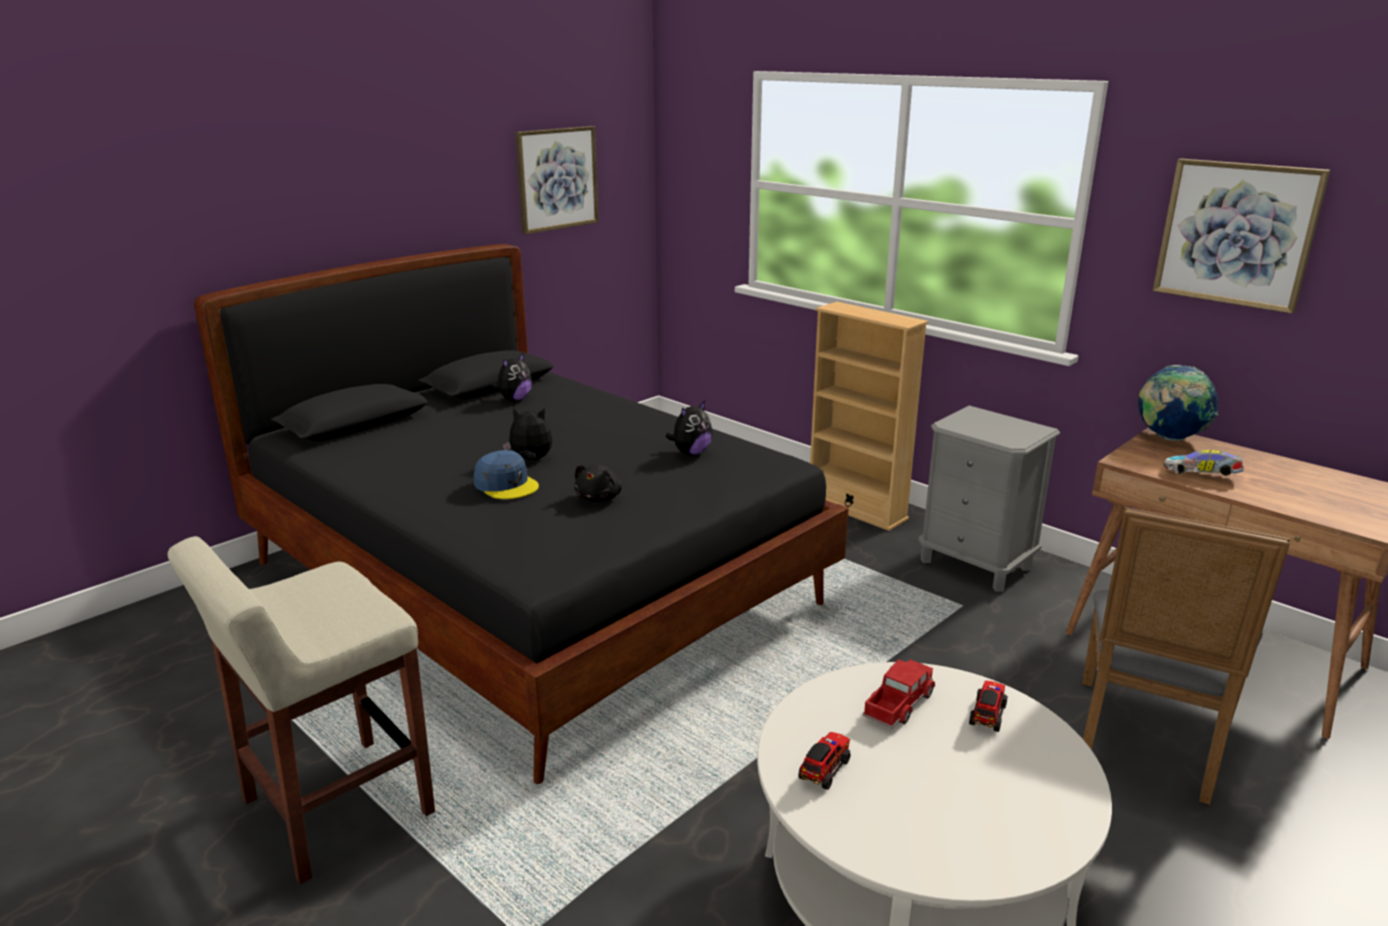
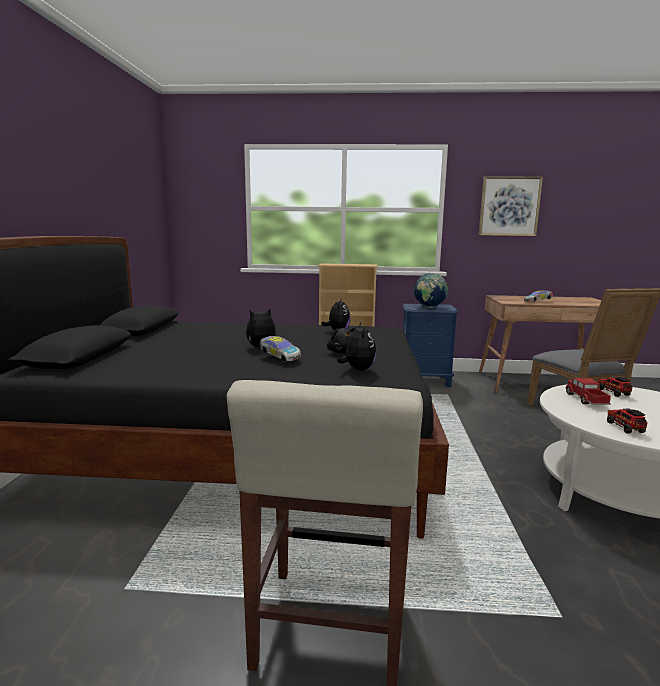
camera: 40 degrees left, 10 degrees down
blue cap [474,450,539,499] -> toy car [260,336,301,362]
plush toy [491,352,532,401] -> plush toy moved to [337,322,376,371]
picture [515,126,599,234] -> none
grey nightstand [918,406,1060,592] -> blue nightstand [403,304,459,387]
globe [1138,365,1218,441] -> globe moved to [413,273,448,308]

